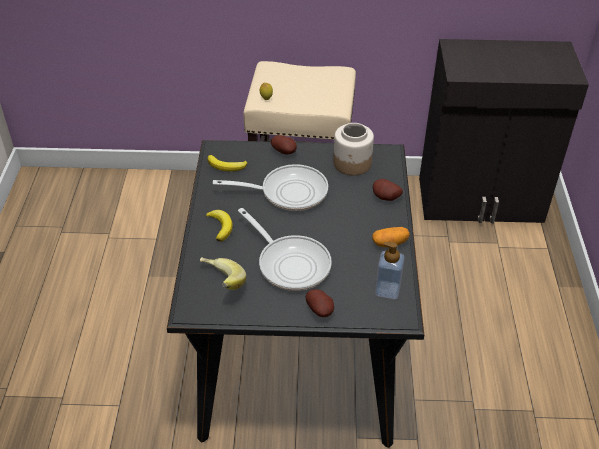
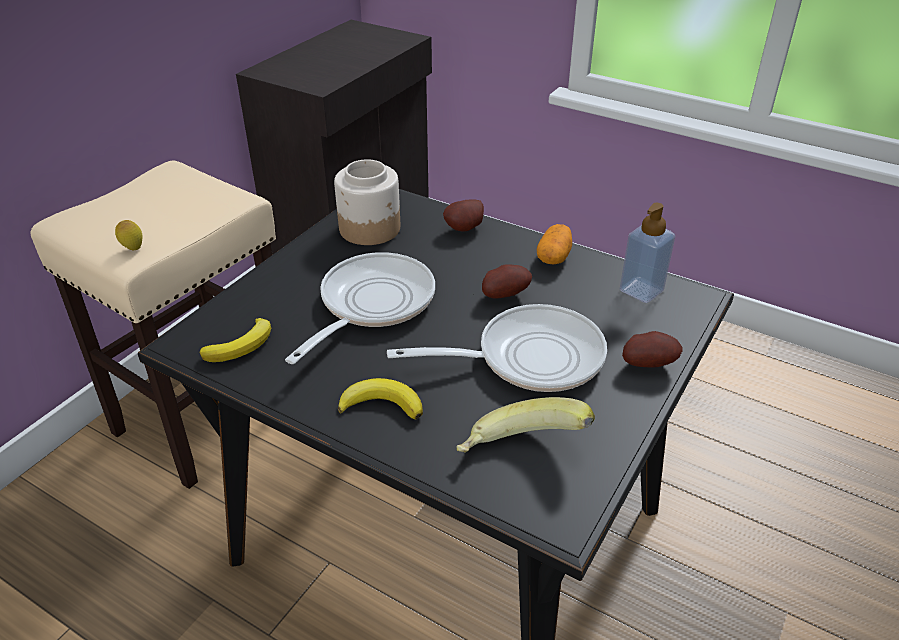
camera: 60 degrees left, 5 degrees down
potato [271,135,297,154] -> potato moved to [482,264,532,299]

